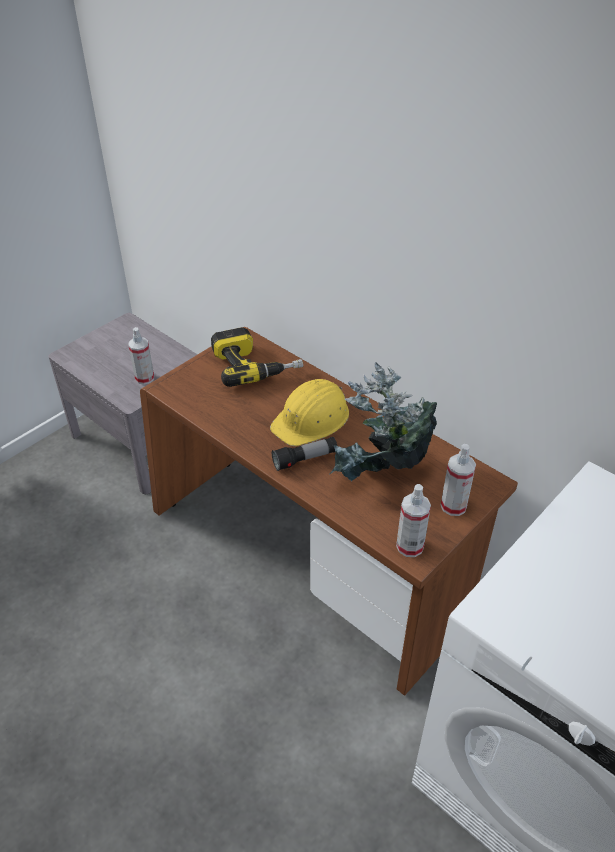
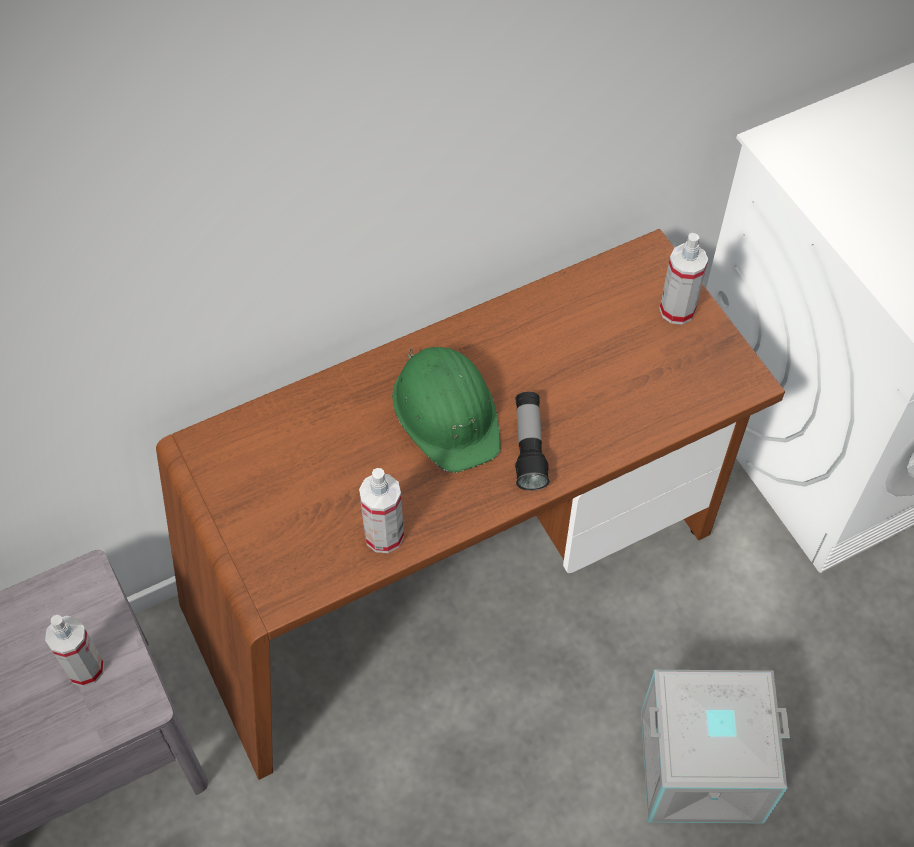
camera: 70 degrees left, 15 degrees up
power drill [211,327,303,387] -> none
yellow hard hat [270,379,349,446] -> green hard hat [392,347,501,473]
potted plant [330,362,437,481] -> none
spray bottle [396,484,431,557] -> spray bottle moved to [359,468,404,553]
none -> grey storage box [641,670,790,824]

